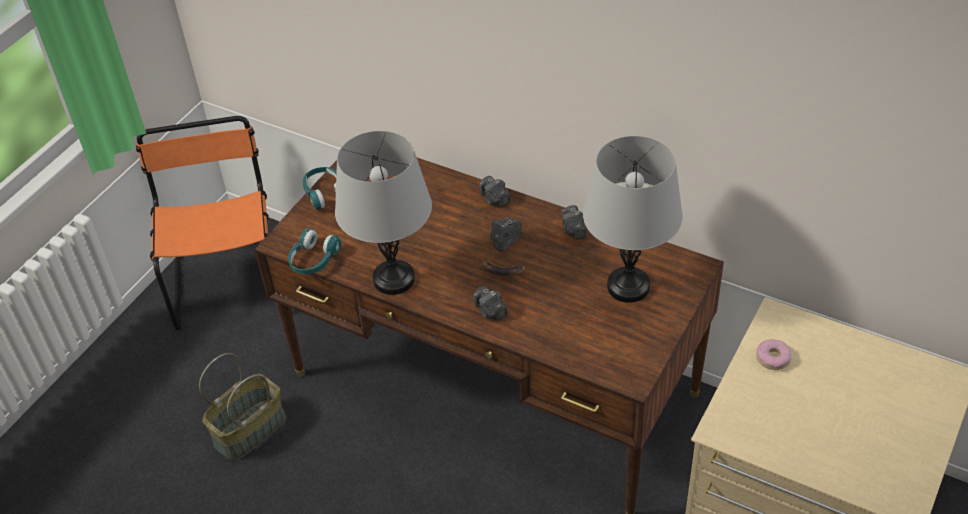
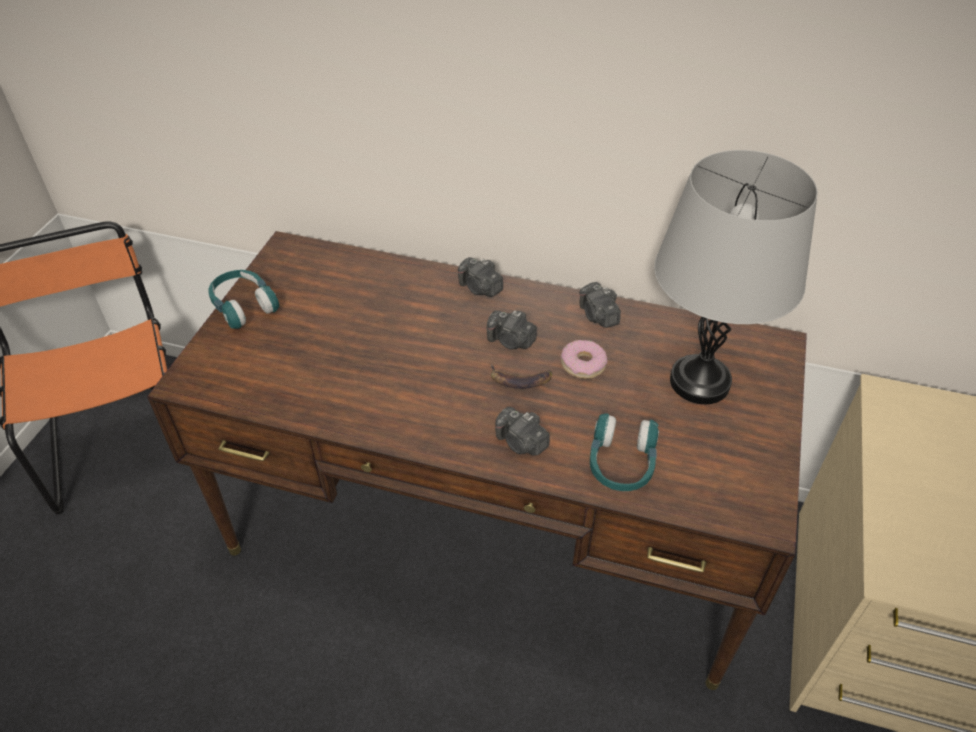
camera: 15 degrees left, 0 degrees up
basket [199,353,286,461] -> none
turquoise headphones [288,228,341,274] -> turquoise headphones moved to [590,413,659,491]
grey table lamp [335,131,432,295] -> none
camera [490,217,522,252] -> camera turned 90 degrees counterclockwise [486,310,537,349]
donut [756,339,792,370] -> donut moved to [561,340,608,379]

